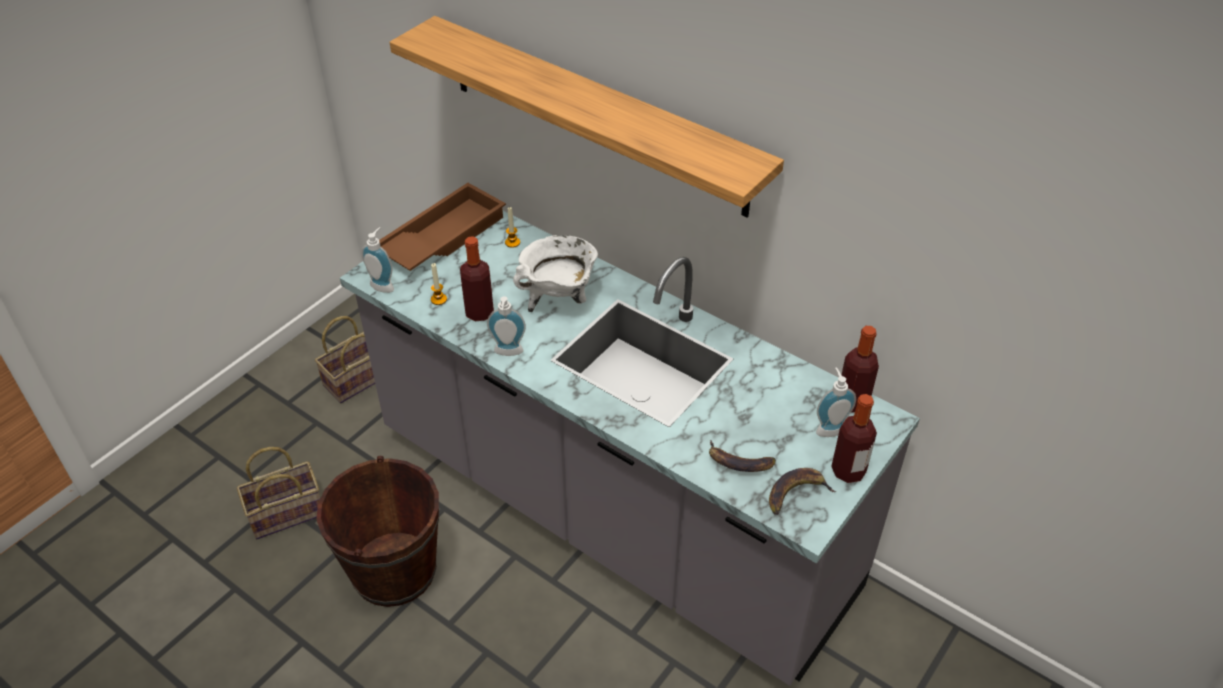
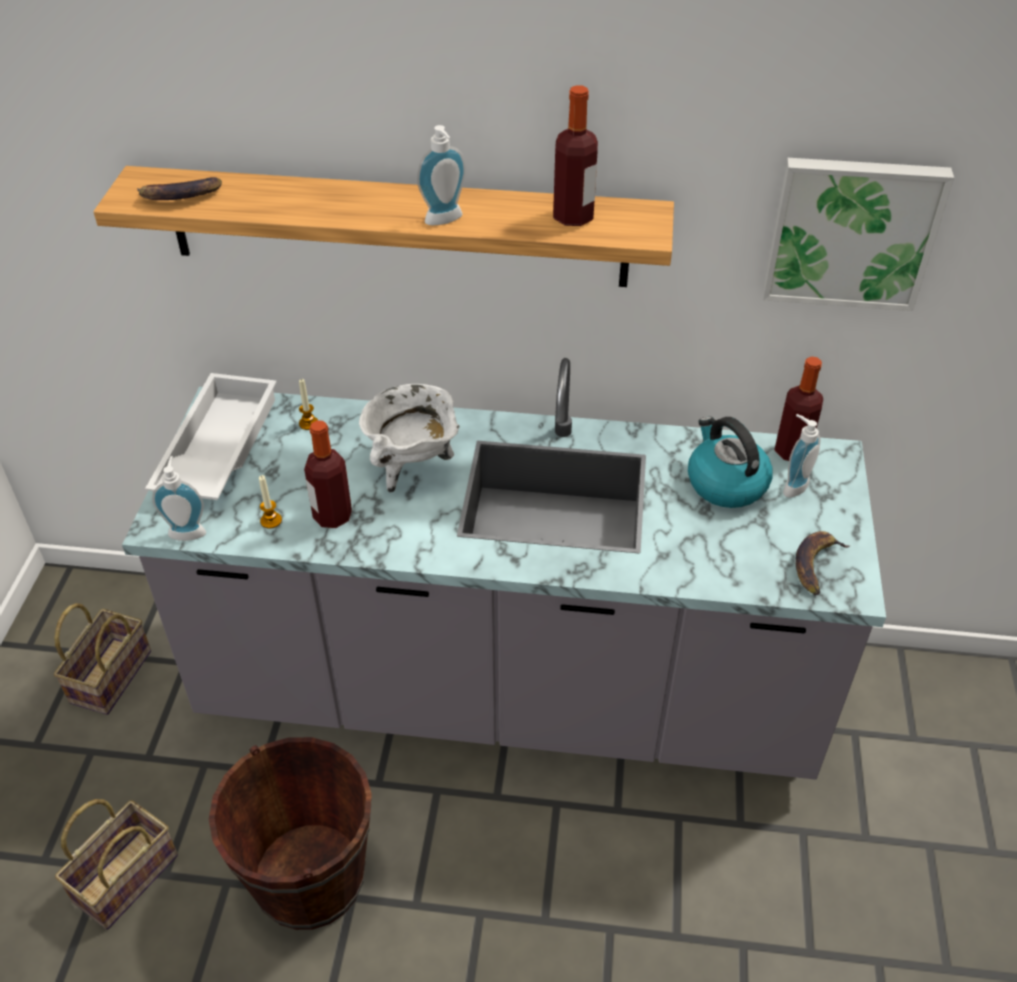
camera: 30 degrees left, 0 degrees up
brown tray [379,183,506,271] -> white tray [145,373,276,500]
soap dispenser [487,296,526,356] -> soap dispenser moved to [417,125,466,226]
banana [709,440,776,472] -> banana moved to [137,177,222,200]
bottle [831,394,877,483] -> bottle moved to [553,85,598,226]
none -> kettle [688,417,773,508]
none -> picture [762,158,954,311]

